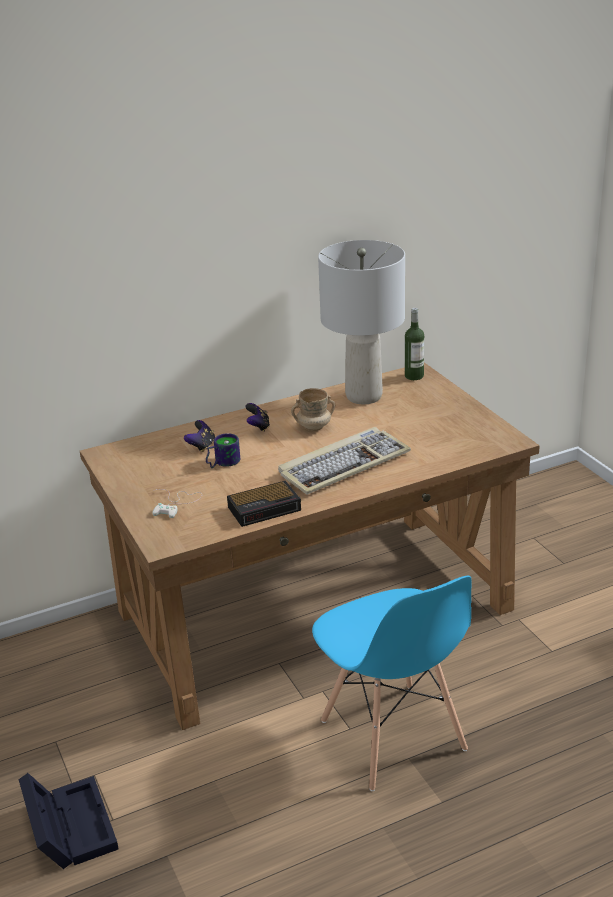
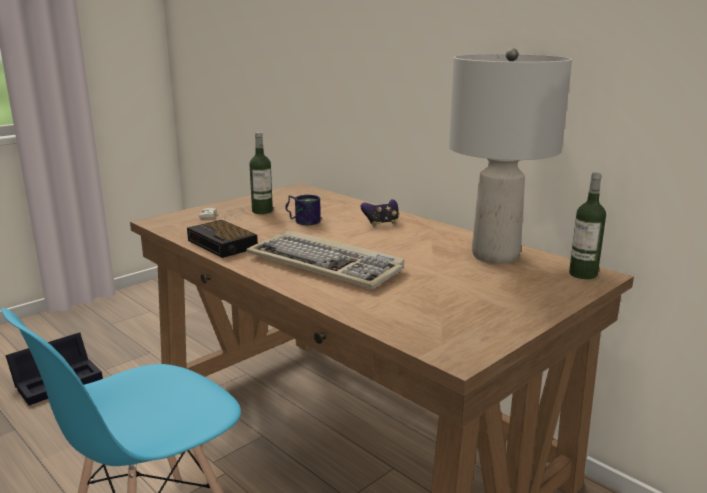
camera: 70 degrees right, 10 degrees down
game controller [184,420,215,452] -> none
beige mug [291,388,335,431] -> none
none -> bottle [250,132,273,214]

